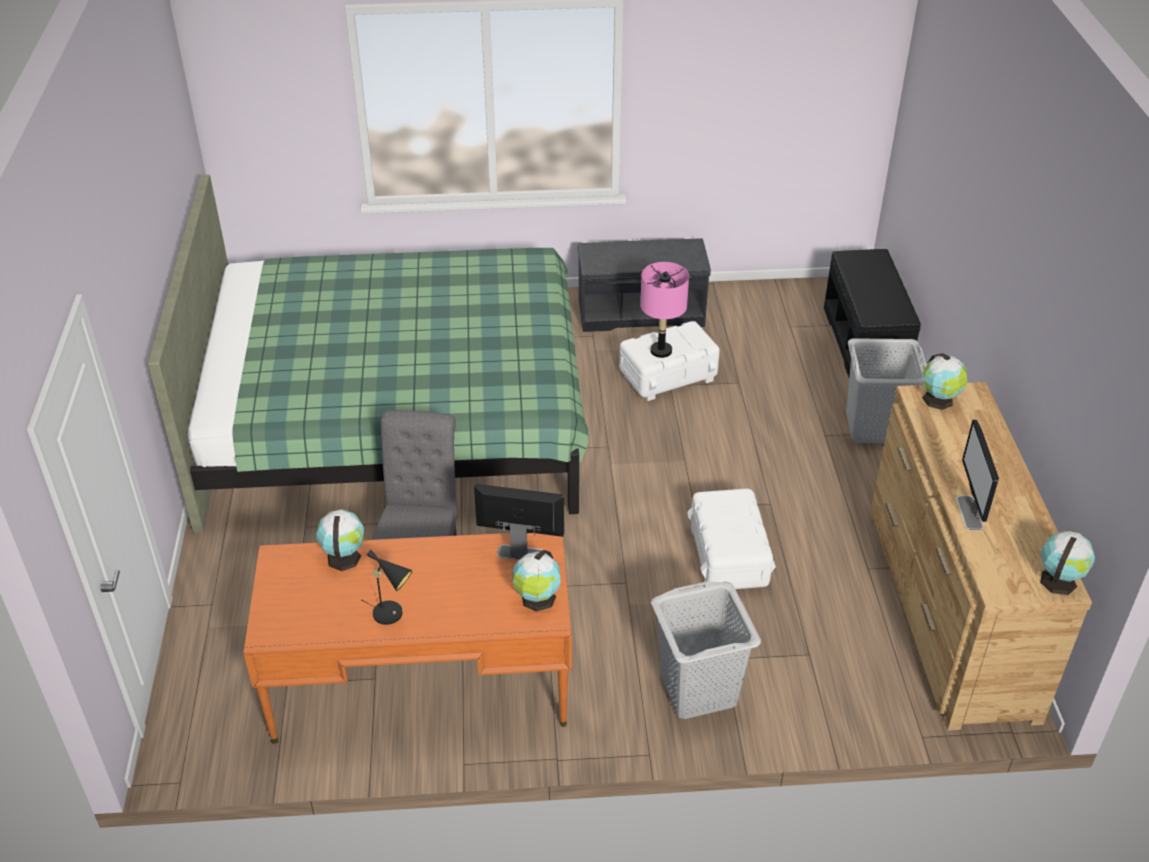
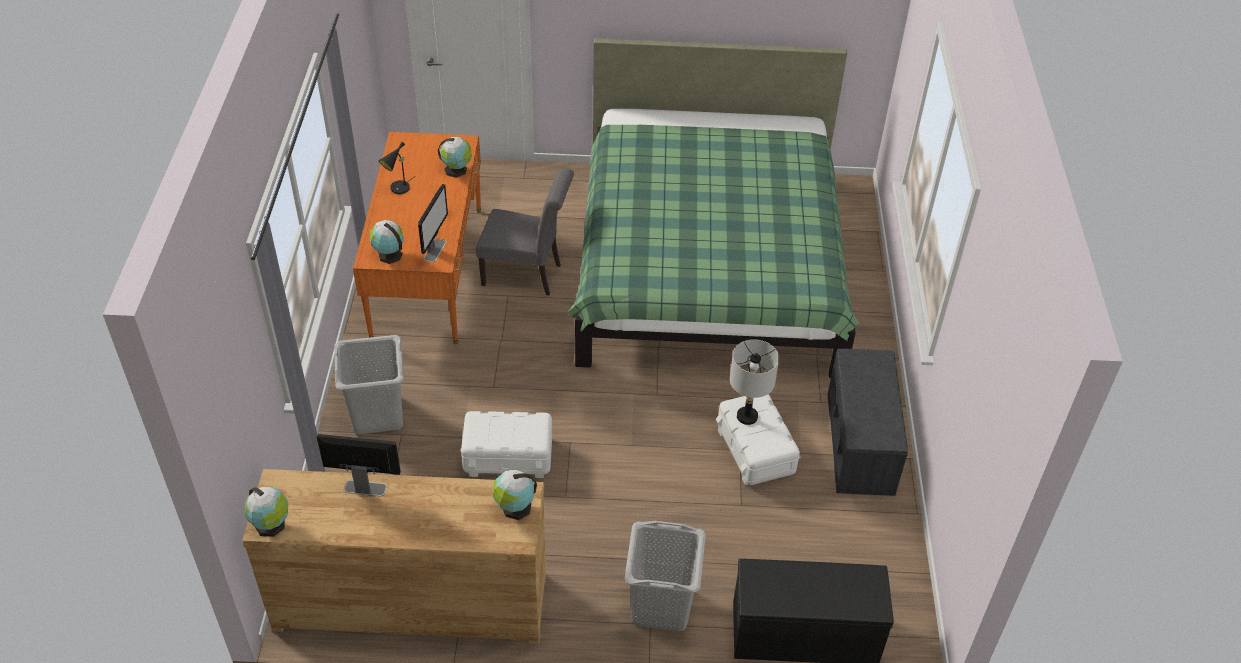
camera: 95 degrees right, 5 degrees up
pink table lamp [640,262,689,358] -> grey table lamp [730,339,779,425]

